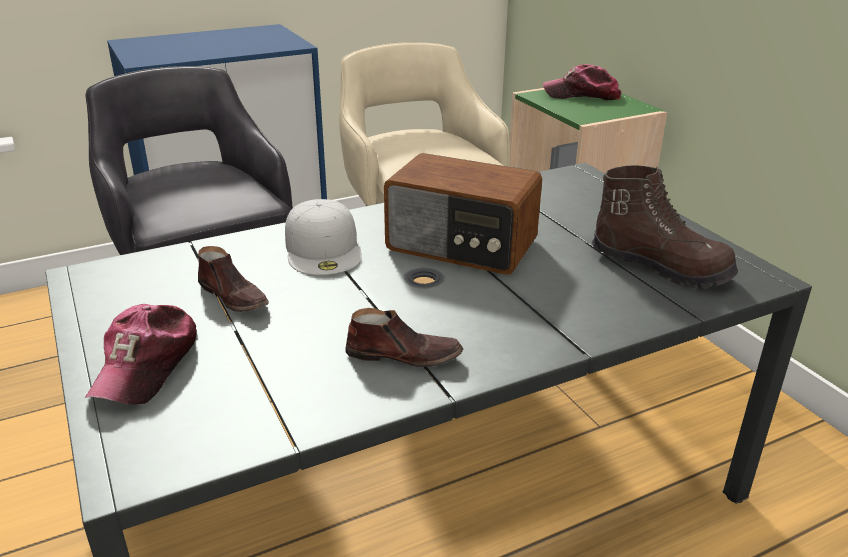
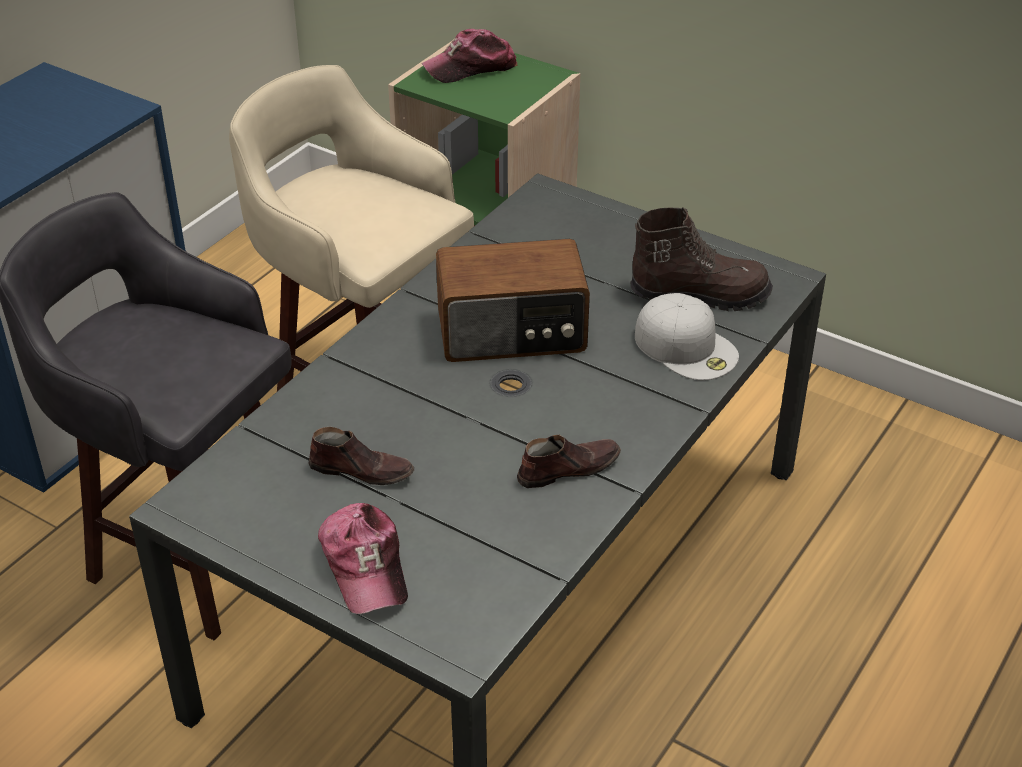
camera: 30 degrees left, 10 degrees up
white cap [285,199,362,275] -> white cap moved to [635,293,739,380]

